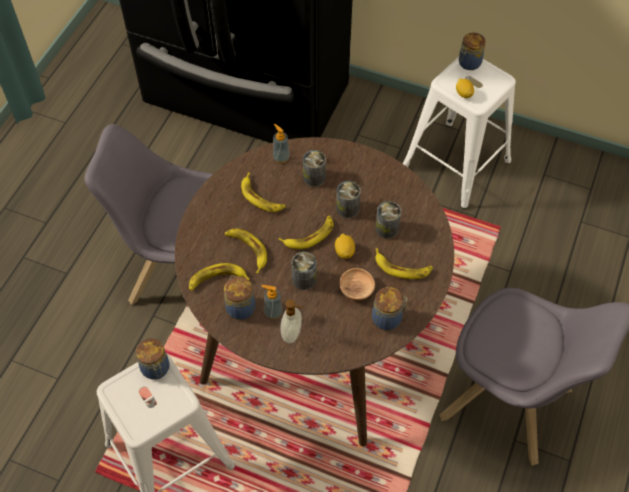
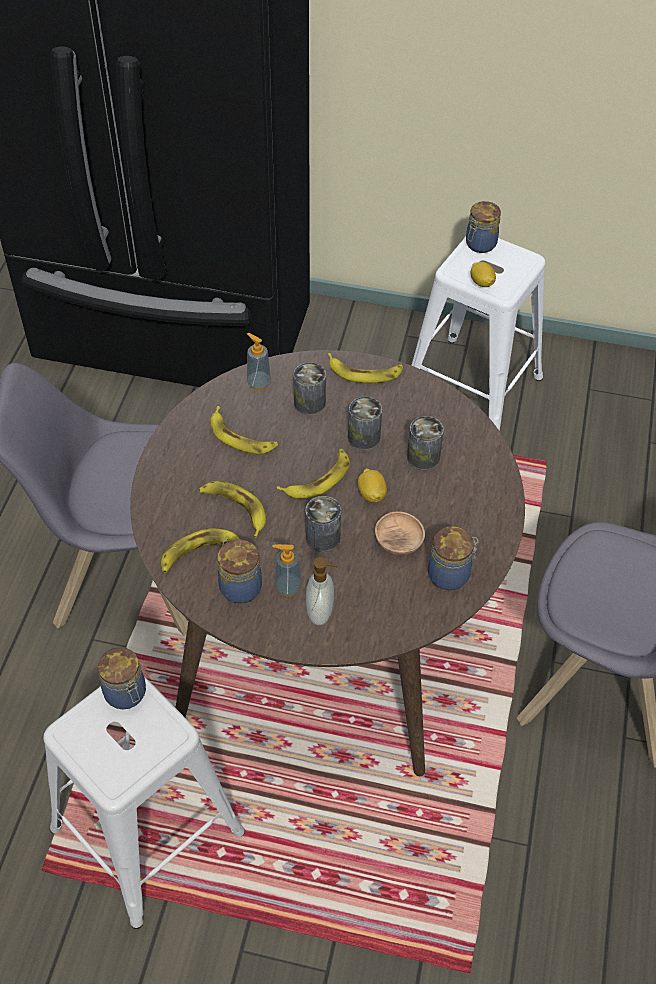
camera: 10 degrees left, 5 degrees down
banana [376,248,433,279] -> banana moved to [328,353,403,383]

